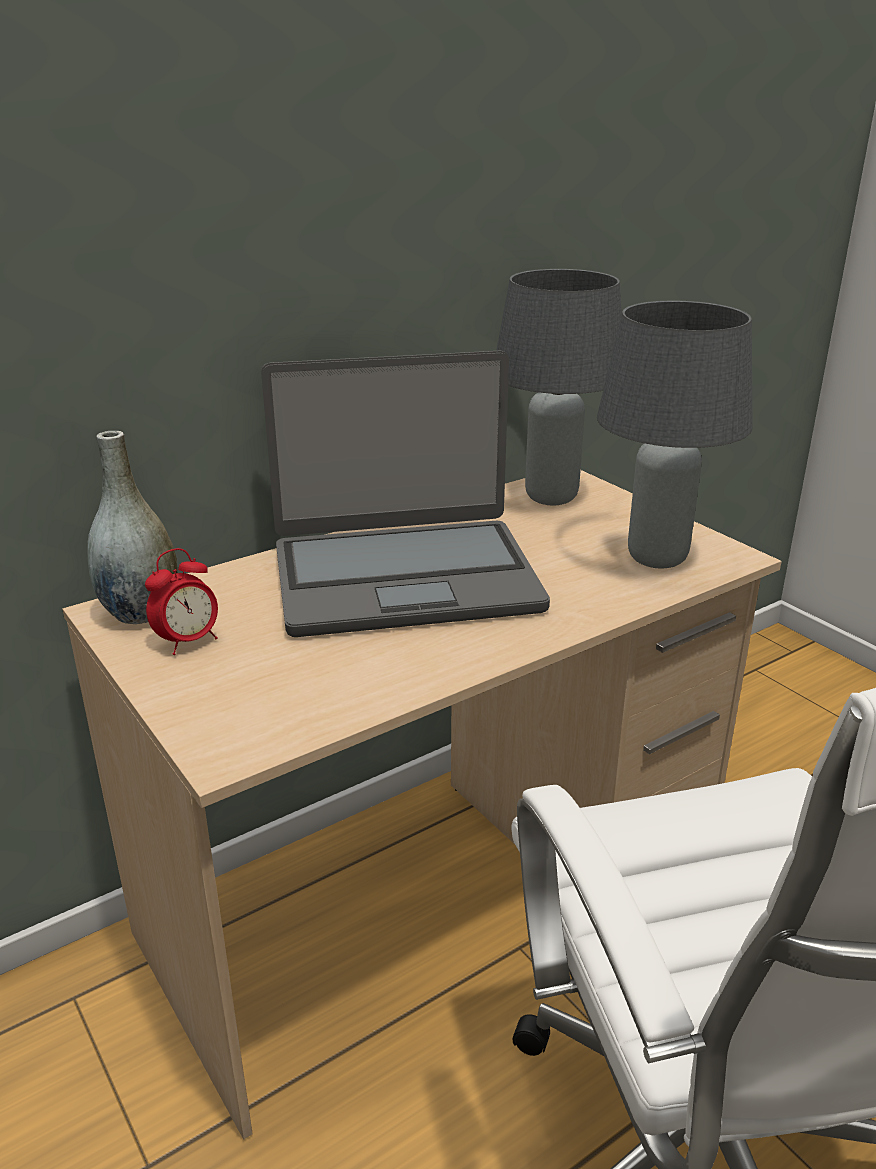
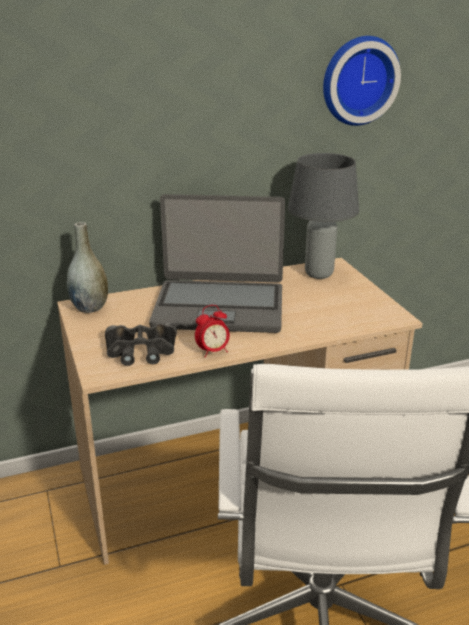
camera: 15 degrees right, 0 degrees up
alarm clock [145,548,218,655] -> alarm clock moved to [195,305,230,358]
grey table lamp [597,301,753,569] -> none
none -> black binoculars [105,323,177,366]
none -> wall clock [323,36,401,126]

